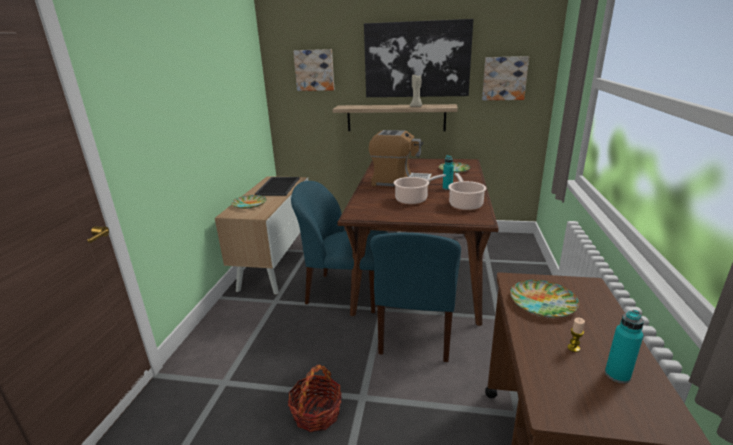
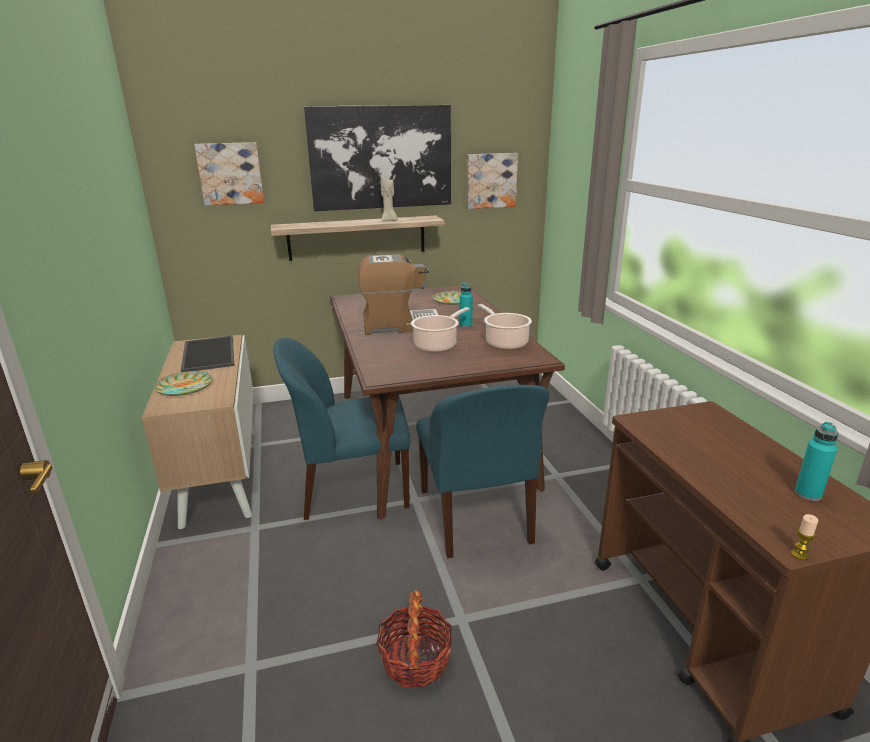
camera: 25 degrees left, 0 degrees up
plate [510,280,579,318] -> none
candle [567,318,585,352] -> candle moved to [791,514,818,560]

